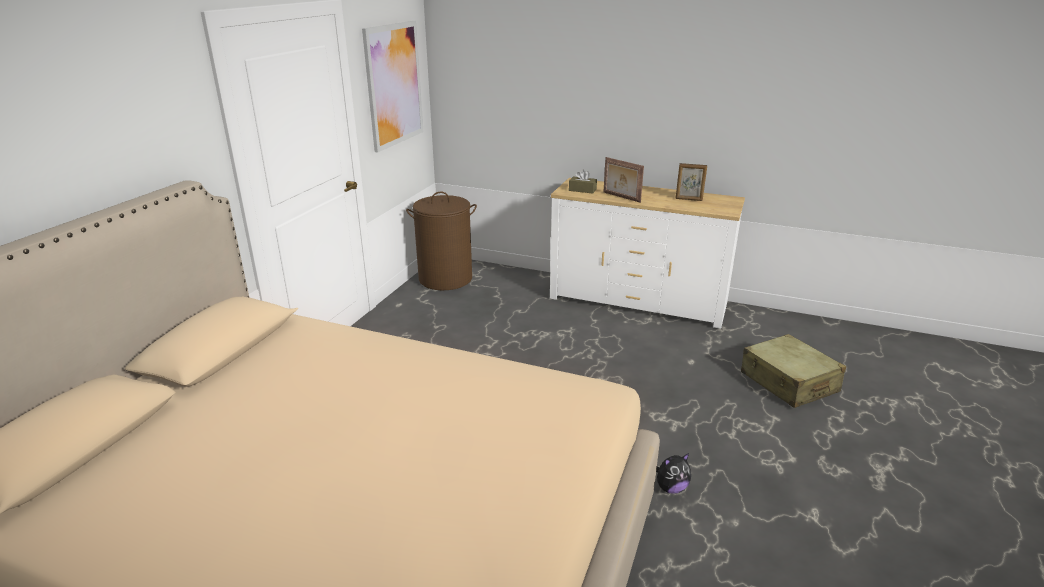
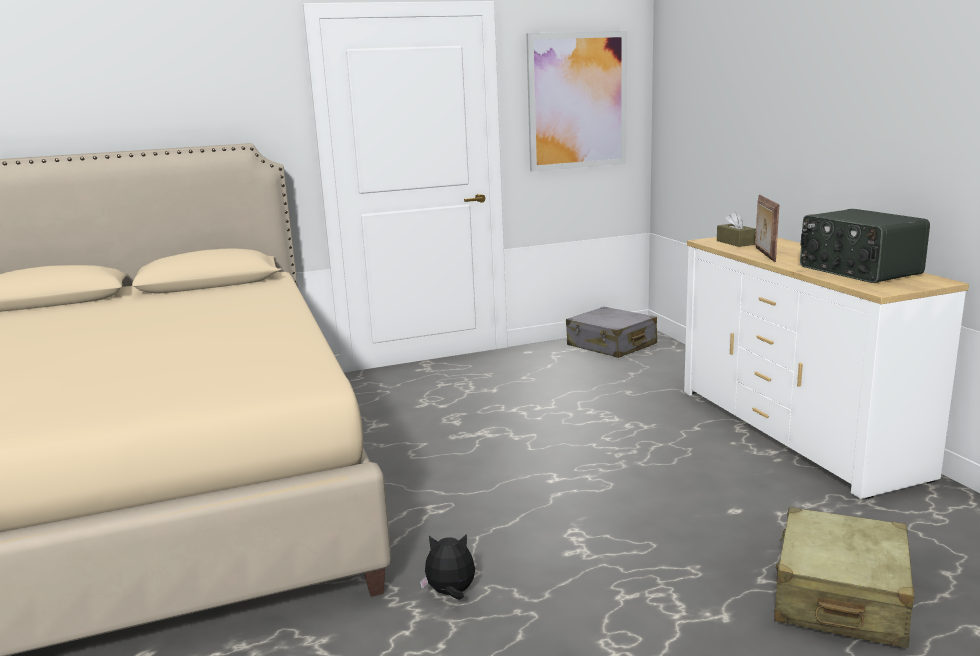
camera: 50 degrees right, 10 degrees down
brown laundry basket [406,191,477,290] -> grey suitcase [566,307,657,358]
plush toy [656,453,691,494] -> plush toy turned 150 degrees clockwise [420,534,475,600]
picture frame [675,163,707,201] -> radio [800,209,930,283]

